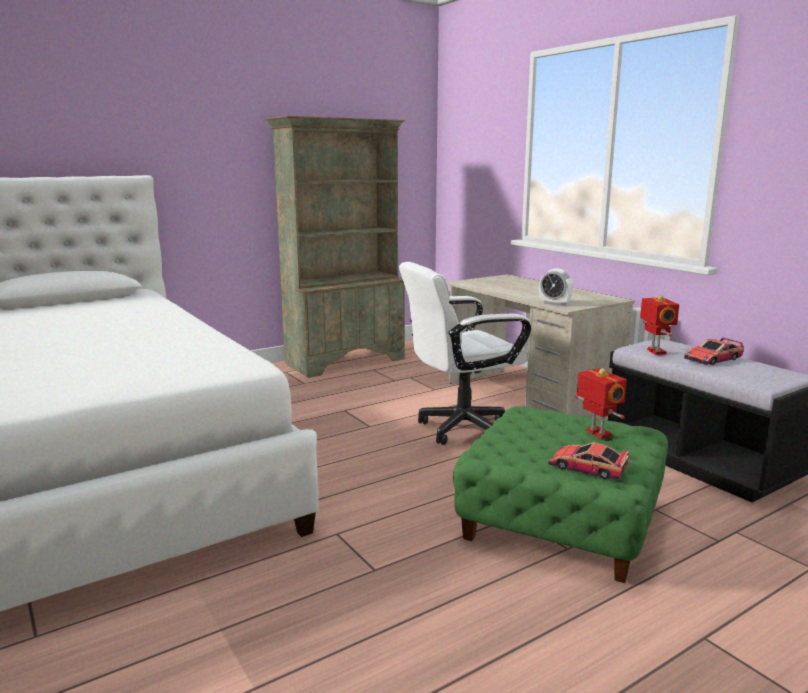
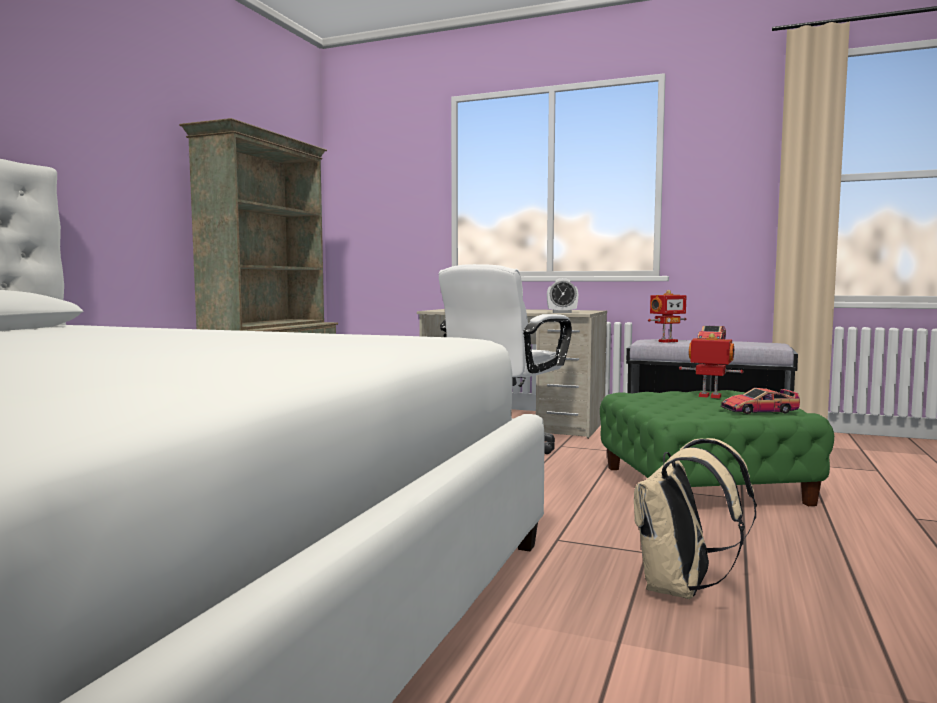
camera: 35 degrees left, 10 degrees down
toy robot [640,295,679,355] -> toy robot turned 105 degrees clockwise [648,290,686,343]
none -> beige backpack [634,438,757,599]

